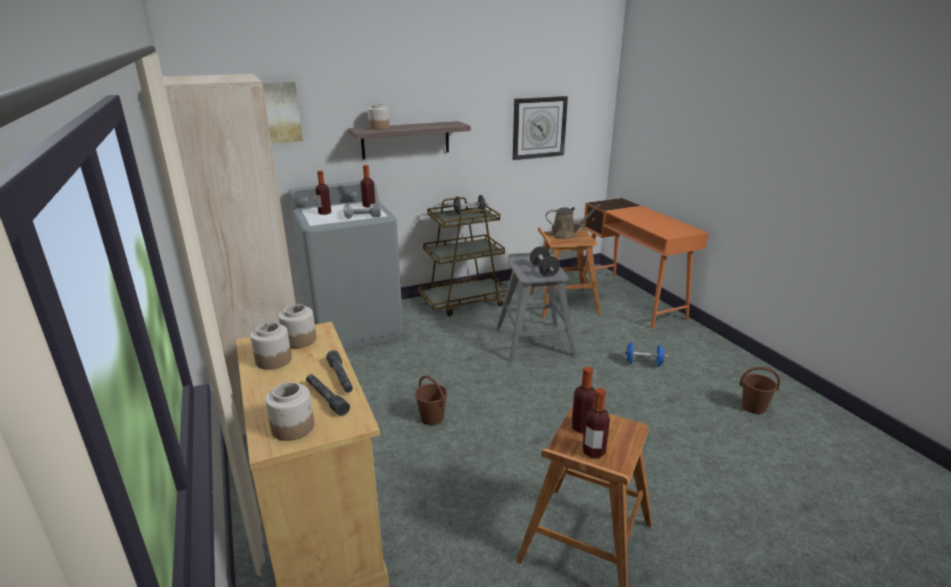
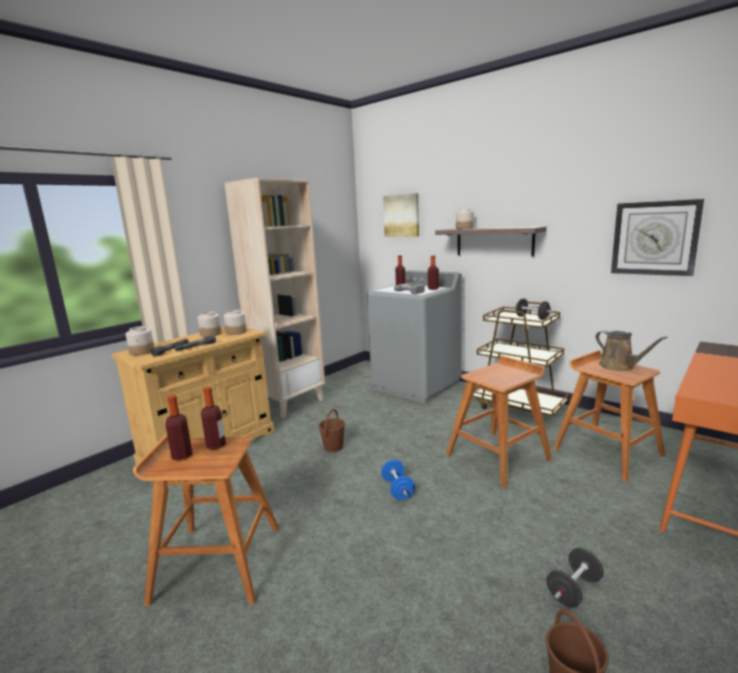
camera: 65 degrees right, 10 degrees down
grey stool [496,251,577,362] -> brown stool [446,356,552,488]
black dumbbell [530,246,560,277] -> black dumbbell moved to [546,548,604,608]
blue dumbbell [622,342,668,367] -> blue dumbbell moved to [381,460,415,500]

